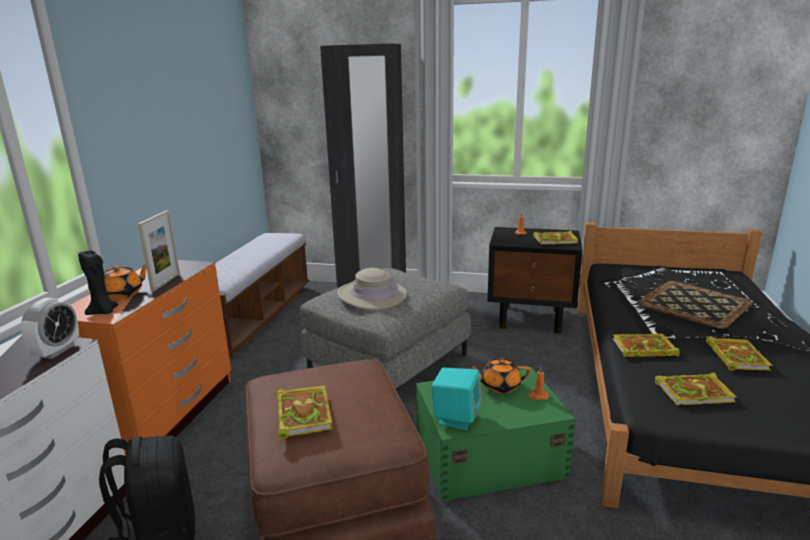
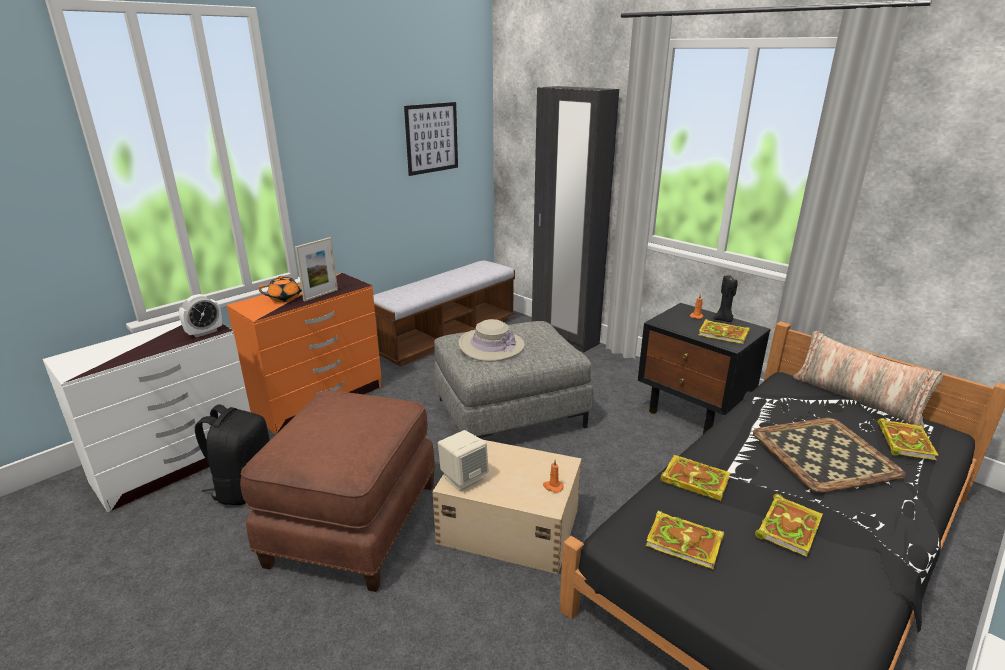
camera: 30 degrees right, 5 degrees up
black candle [78,250,119,315] -> black candle moved to [713,275,738,322]
book [275,385,332,439] -> book moved to [877,418,939,460]
green storage box [416,367,576,502] -> beige storage box [432,440,582,574]
turquoise speaker [431,368,482,430] -> beige speaker [438,430,489,491]
orange teapot [468,358,531,394] -> none
none -> picture [404,102,458,176]
none -> pillow [793,331,944,428]

